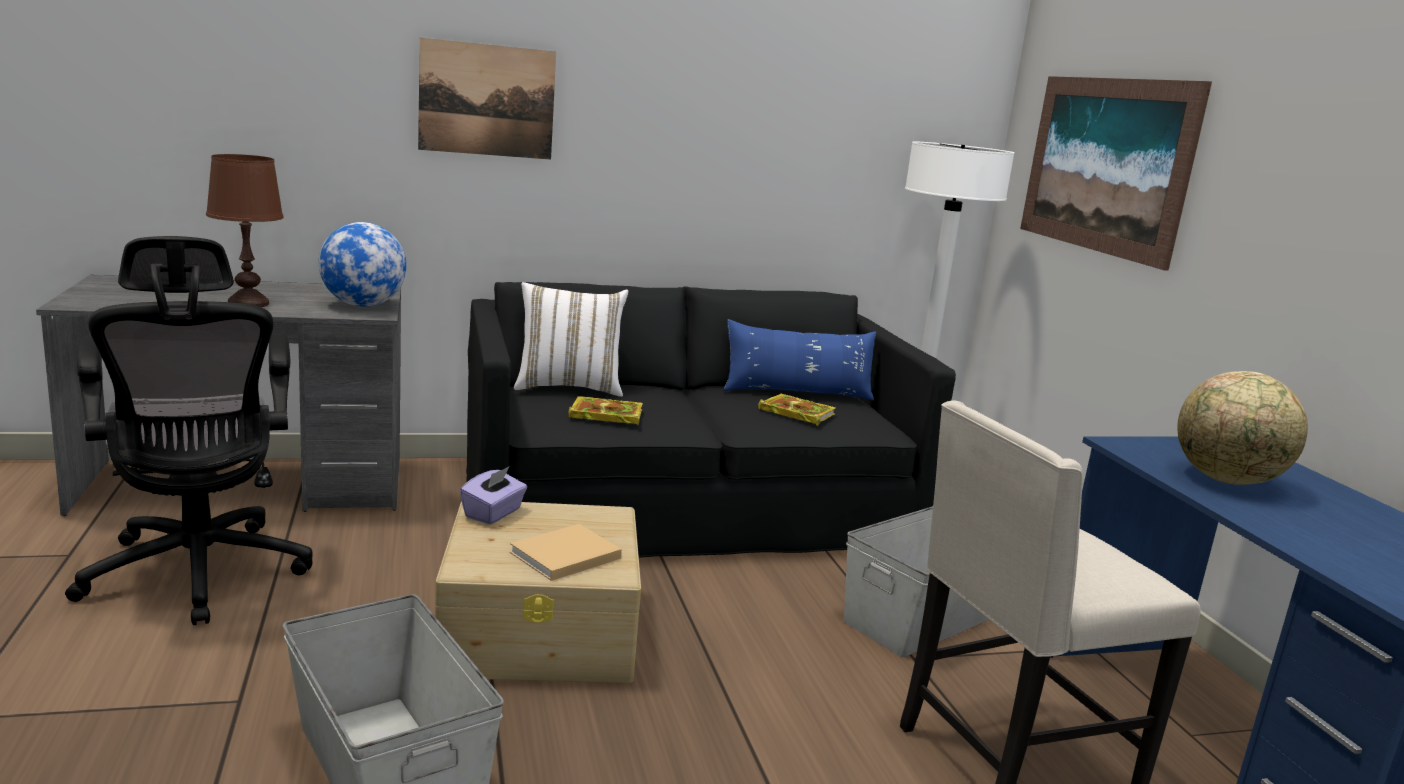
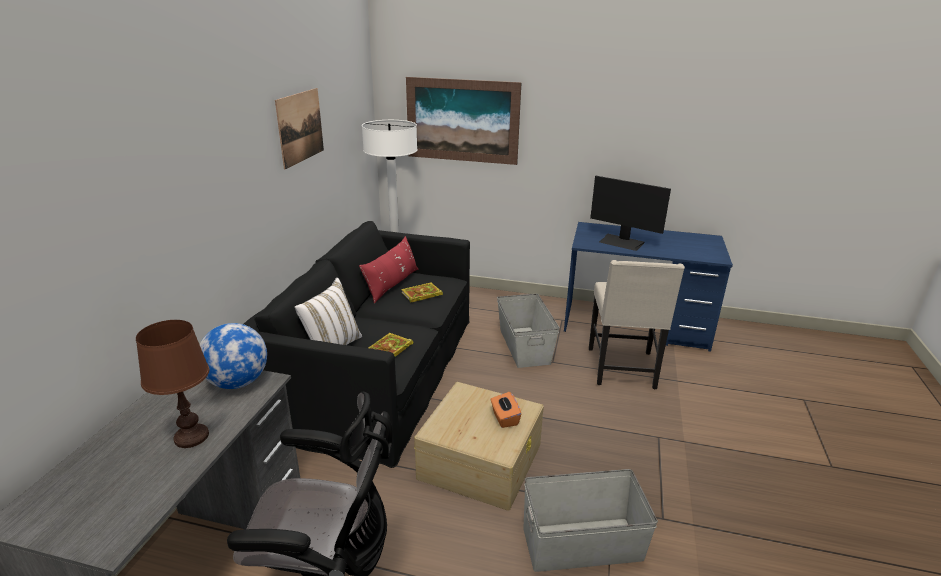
camera: 60 degrees left, 10 degrees up
picture [418,38,556,160] -> picture moved to [275,88,324,170]
purple tissue box [460,466,527,525] -> none
beige book [510,524,622,581] -> orange tissue box [490,392,521,428]
blue pillow [723,319,876,401] -> red pillow [359,236,418,304]
globe [1178,371,1308,485] -> monitor [590,176,671,251]

